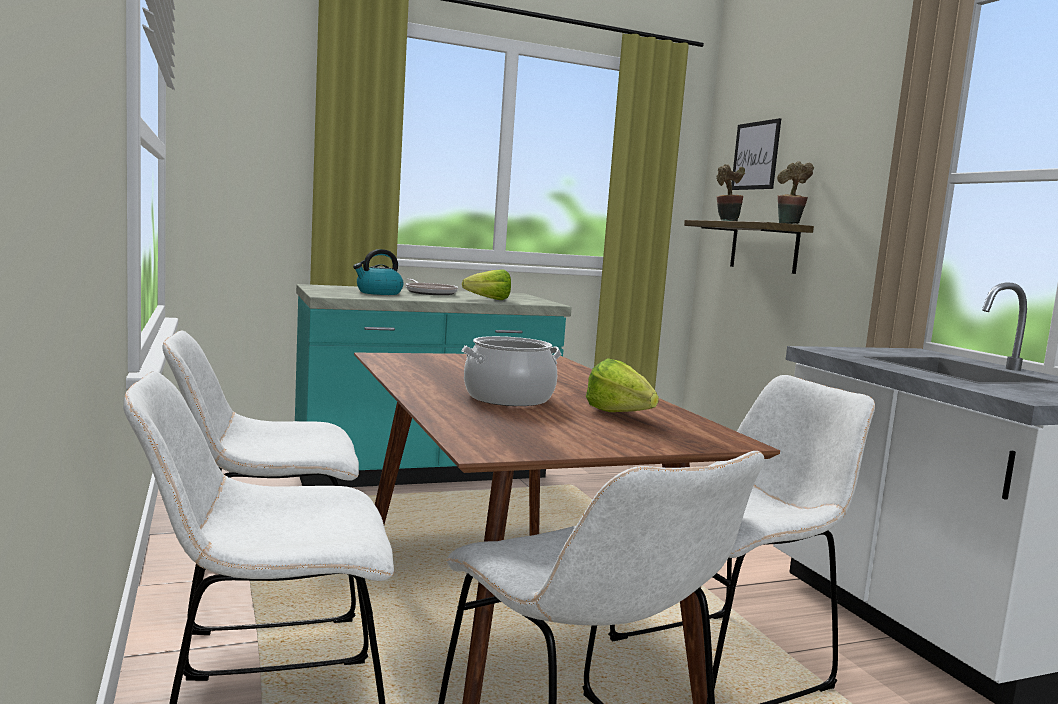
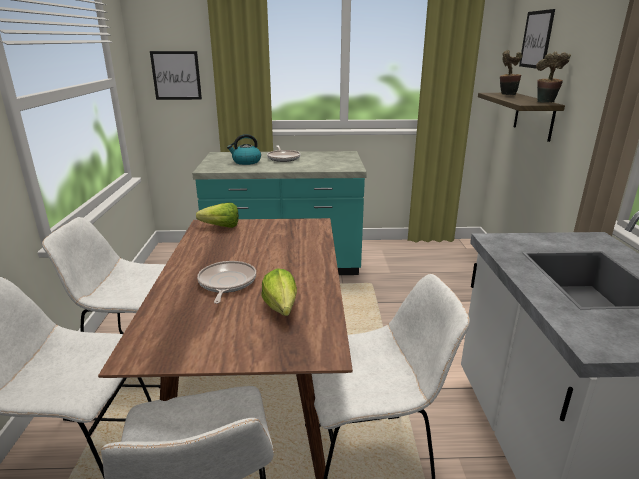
camera: 20 degrees right, 15 degrees up
cooking pot [461,336,561,406] -> frying pan [197,261,256,304]
lettuce [462,269,511,300] -> lettuce moved to [196,203,239,228]
none -> picture [150,51,202,100]

